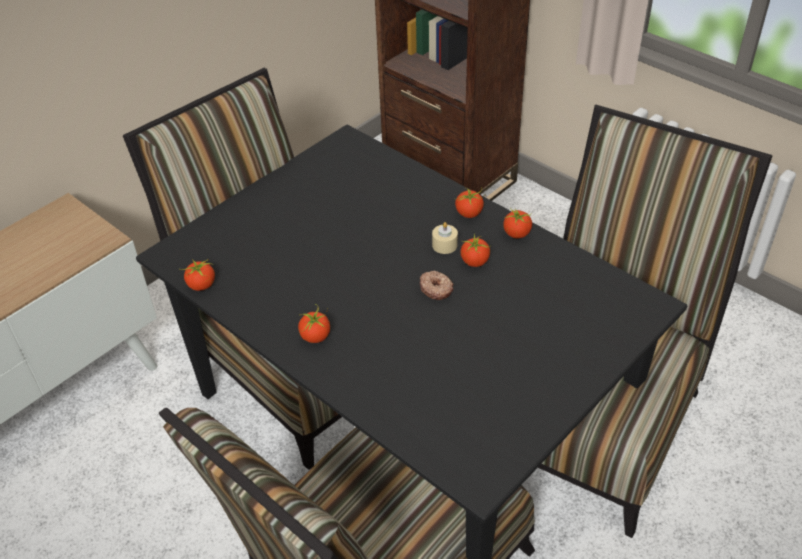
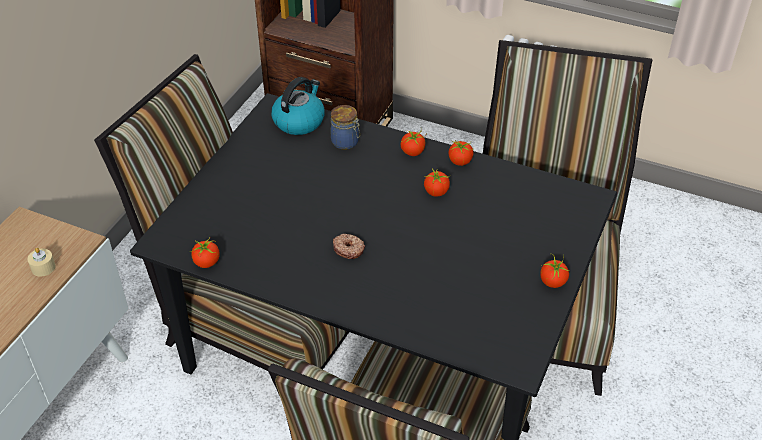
camera: 20 degrees left, 0 degrees up
tomato [298,304,330,343] -> tomato moved to [540,255,569,288]
donut [420,271,454,300] -> donut moved to [333,234,365,259]
beige candle [432,222,458,254] -> beige candle moved to [27,248,56,277]
none -> kettle [271,77,325,135]
none -> jar [331,105,360,150]

